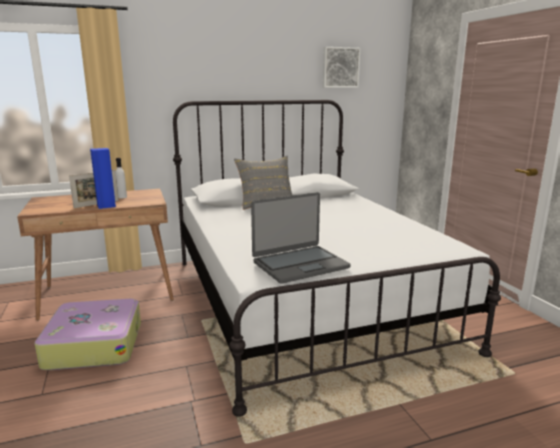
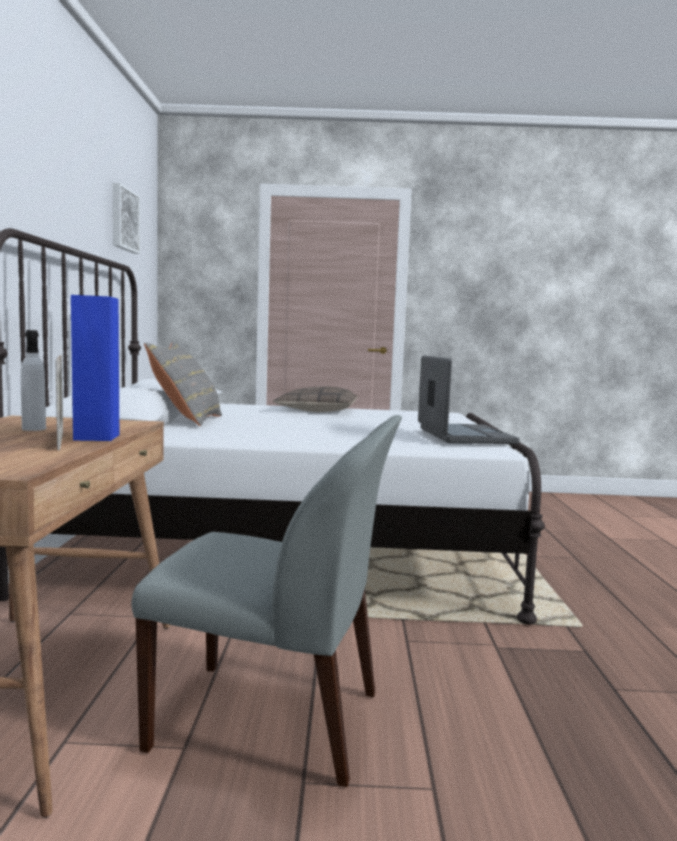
camera: 70 degrees left, 10 degrees down
suitcase [34,299,141,370] -> grey chair [131,415,402,787]
none -> pillow [273,386,358,412]

